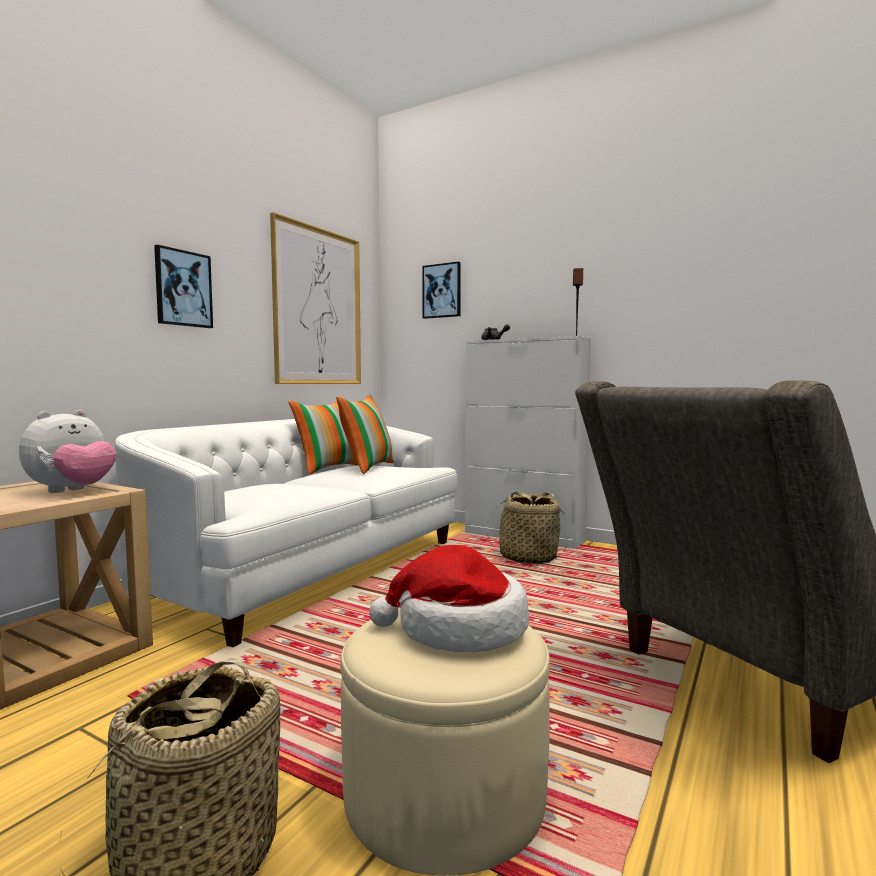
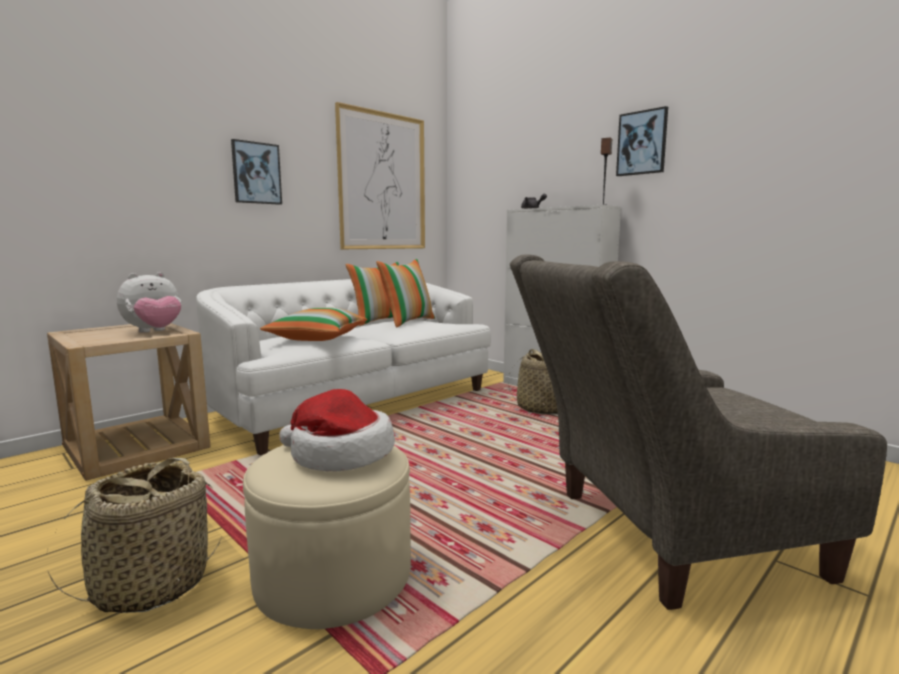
camera: 15 degrees right, 5 degrees up
picture [422,261,461,319] -> picture moved to [616,106,668,176]
none -> pillow [260,307,367,341]

